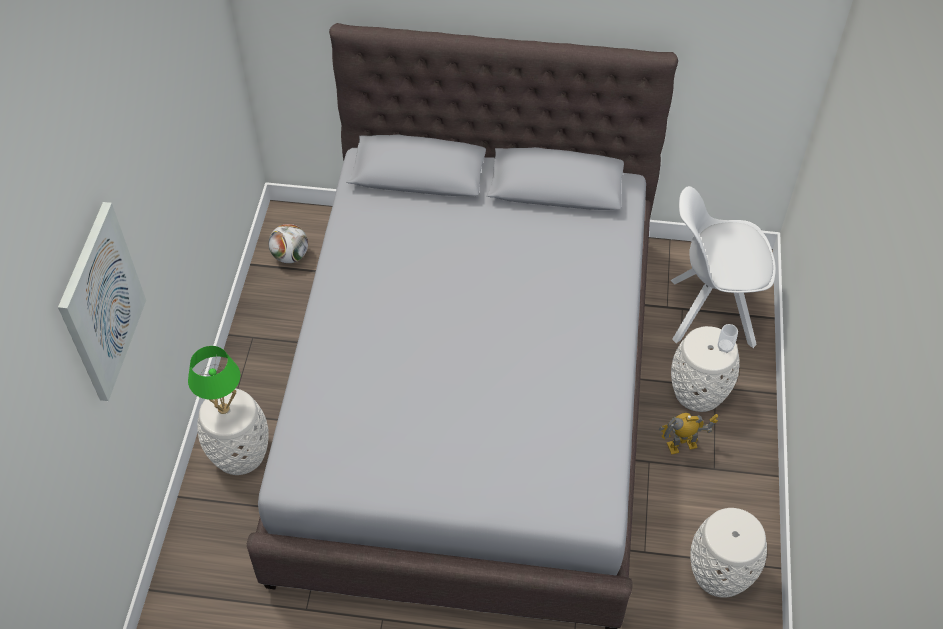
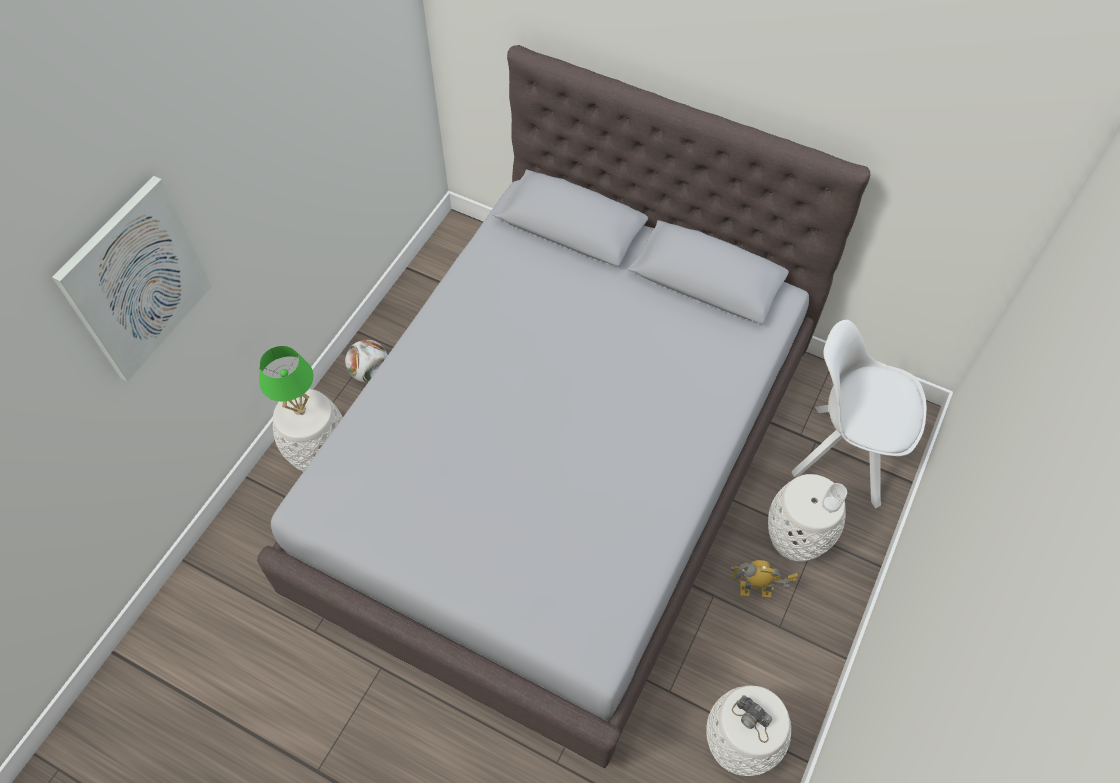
camera: 20 degrees right, 5 degrees up
football [268,224,308,263] -> football moved to [345,340,388,382]
none -> camera [732,695,772,743]

